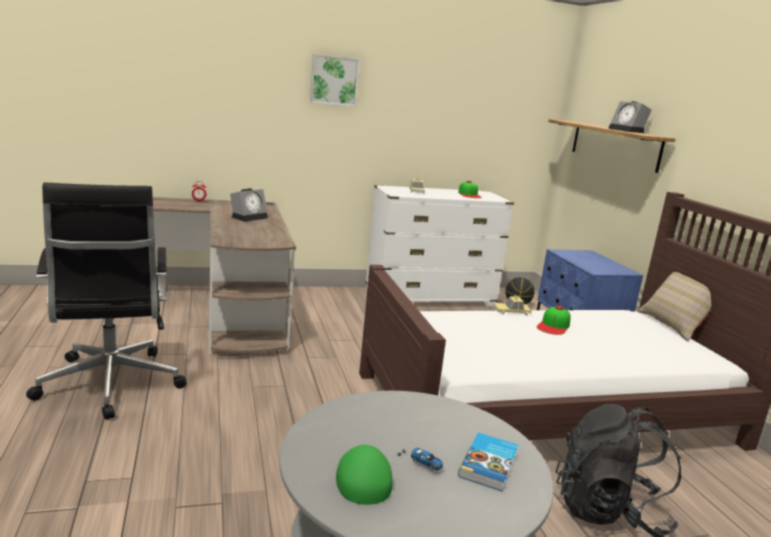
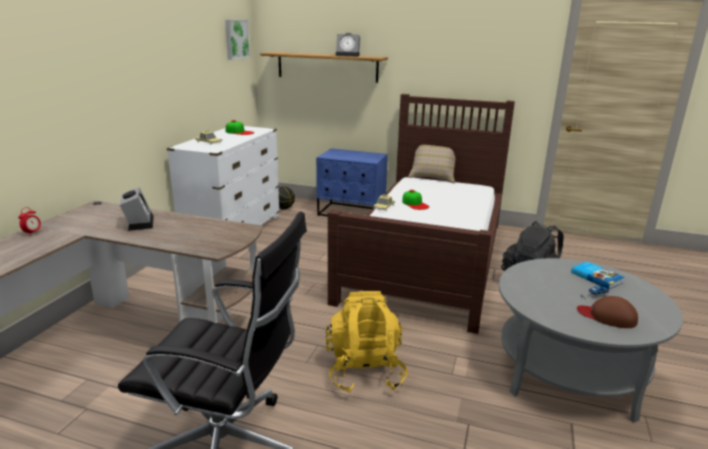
camera: 55 degrees left, 5 degrees up
picture [310,54,360,107] -> picture moved to [225,19,250,60]
green cap [336,445,392,505] -> brown cap [577,296,638,328]
none -> yellow backpack [326,291,408,393]

